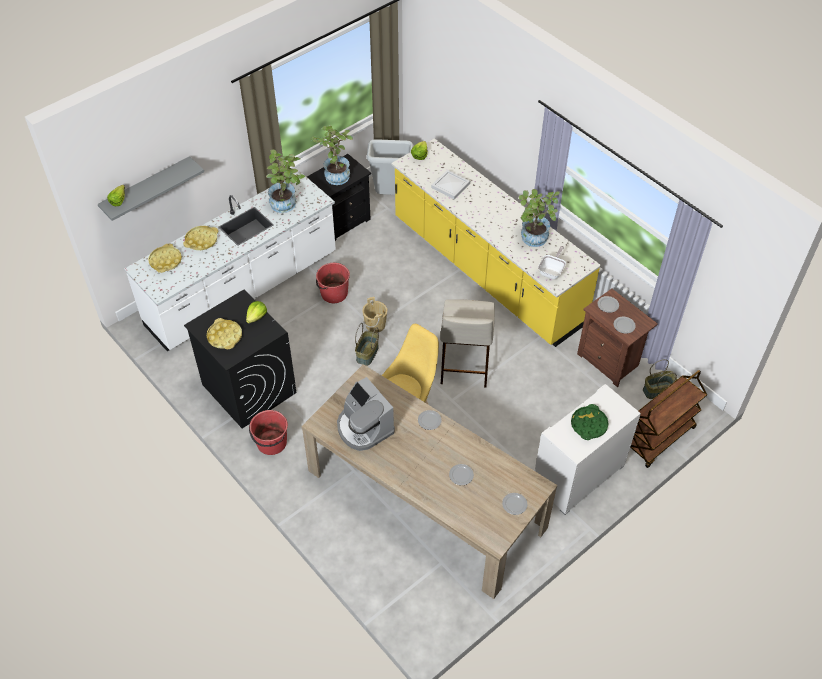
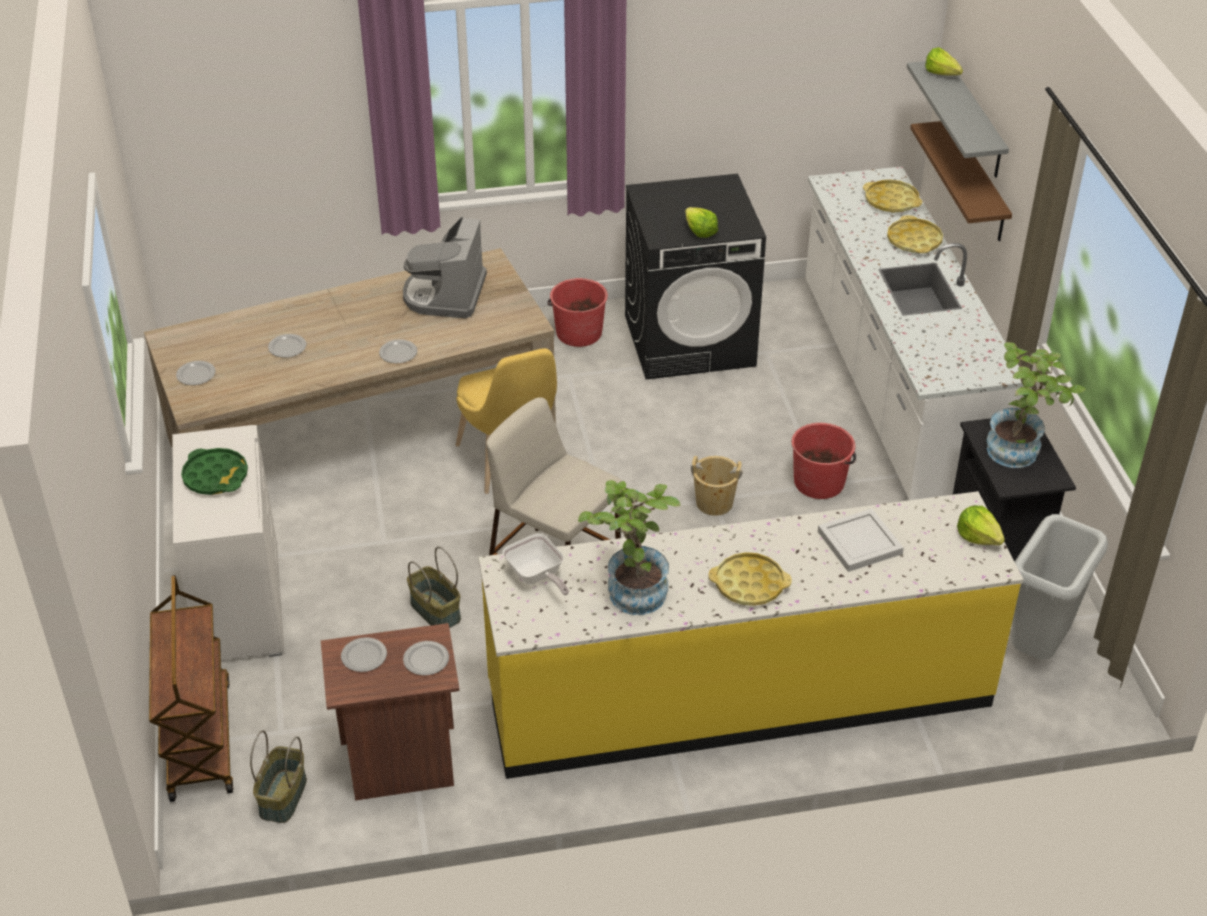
camera: 120 degrees right, 10 degrees down
yellow tray [207,318,242,349] -> yellow tray moved to [709,552,792,606]
potted plant [266,150,305,213] -> none
coffee machine [337,377,395,451] -> coffee machine turned 75 degrees counterclockwise [403,217,487,319]
basket [355,323,379,366] -> basket moved to [407,547,461,628]
none -> brown shelf [910,121,1012,241]

